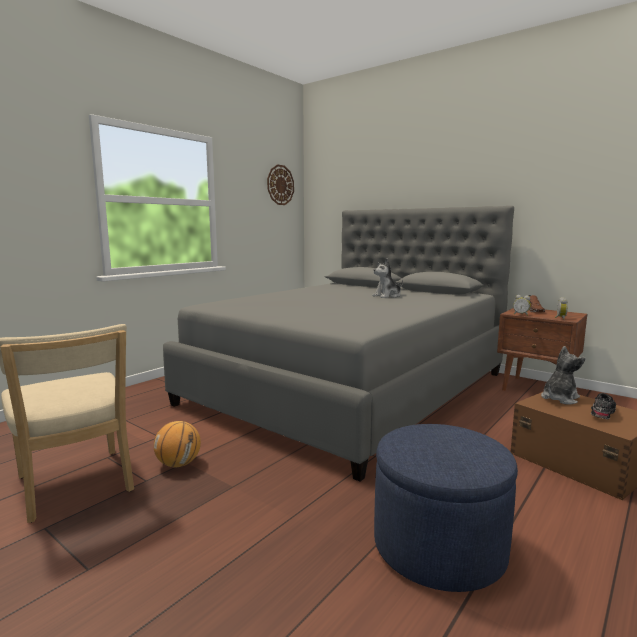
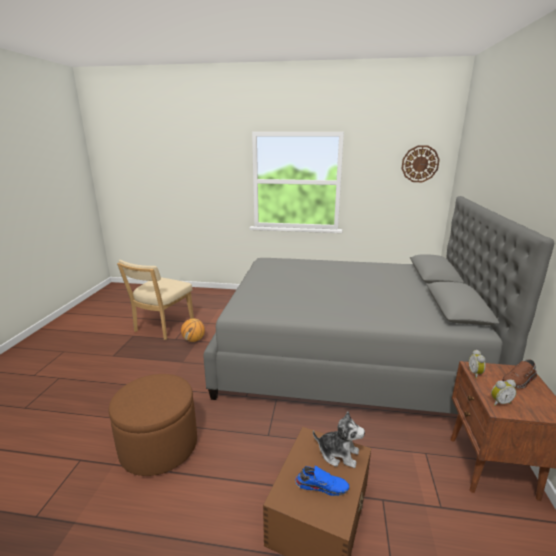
camera: 60 degrees right, 10 degrees up
plush toy [372,259,403,298] -> none
blue ottoman [374,424,518,592] -> brown ottoman [109,374,197,476]
black shoe [591,393,616,419] -> blue shoe [296,466,349,496]

